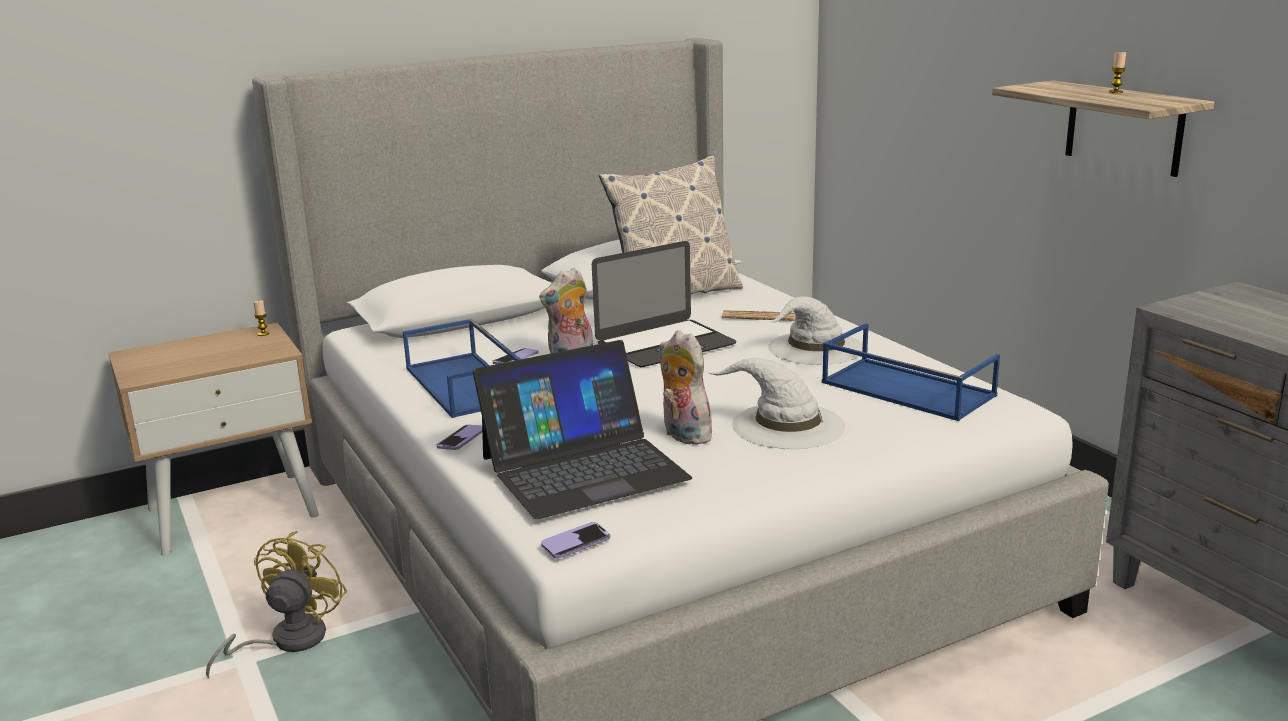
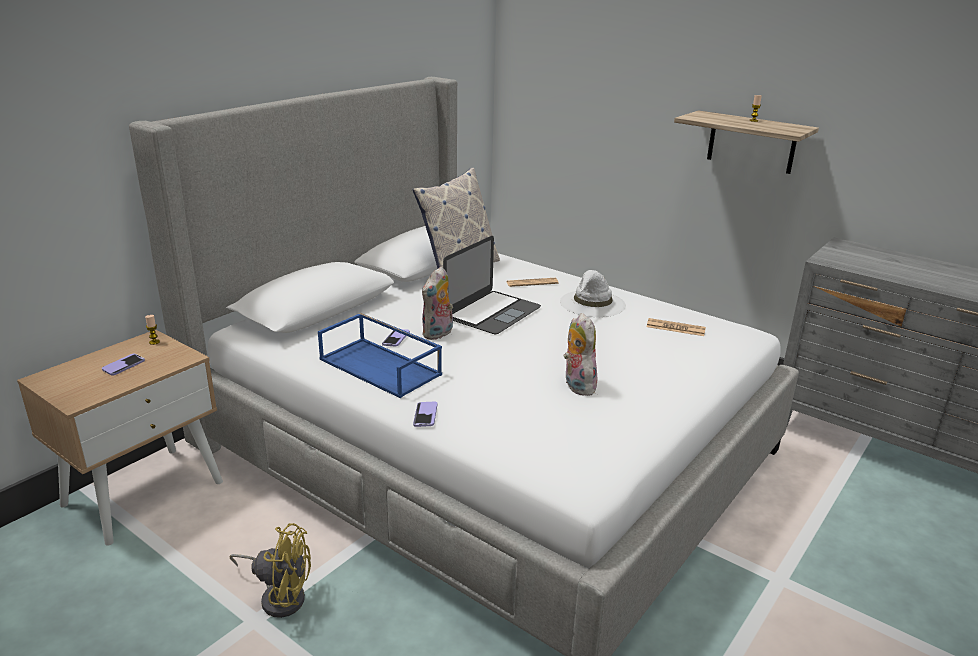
camera: 25 degrees left, 5 degrees up
yellow fan [206,531,347,678] -> yellow fan turned 105 degrees clockwise [230,523,311,618]
laptop [473,340,692,519] -> none
phone [541,522,610,558] -> phone moved to [102,354,145,376]
plush toy [659,330,718,445] -> plush toy turned 45 degrees clockwise [563,313,597,396]
white hat [708,358,845,449] -> none
blue tray [822,323,1000,421] -> newspaper [646,318,706,336]

